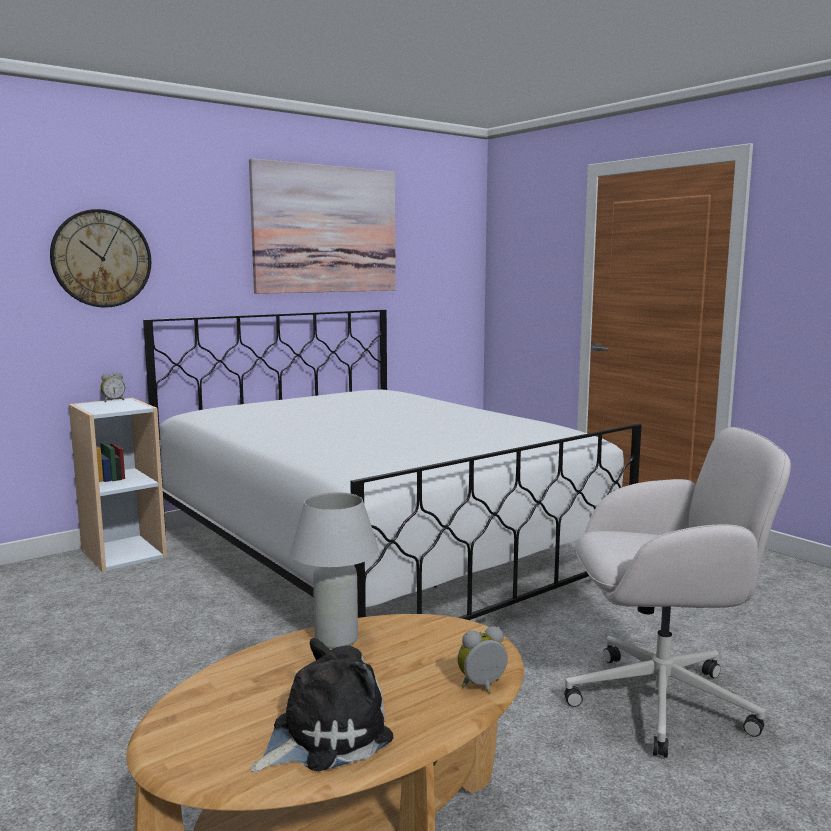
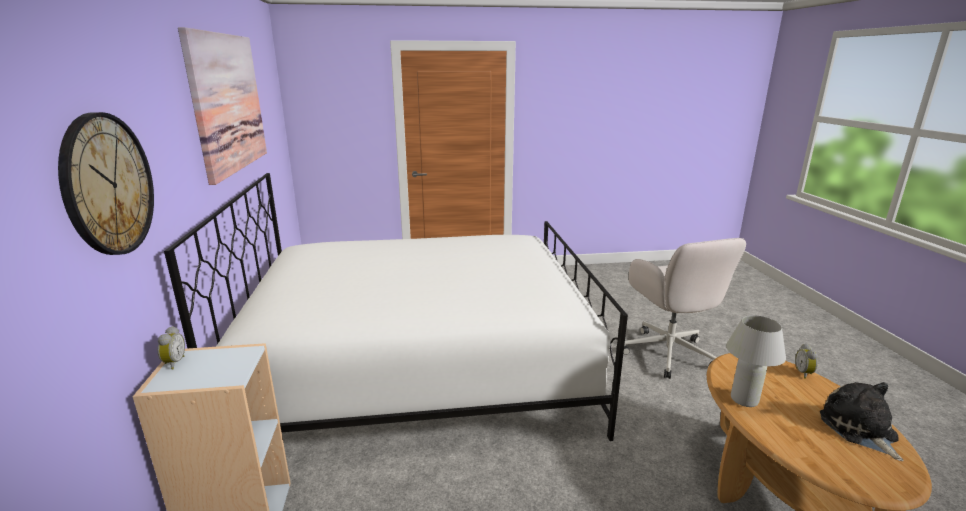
camera: 60 degrees left, 10 degrees up
white office chair [564,427,791,758] -> white office chair turned 135 degrees clockwise [623,238,746,379]

